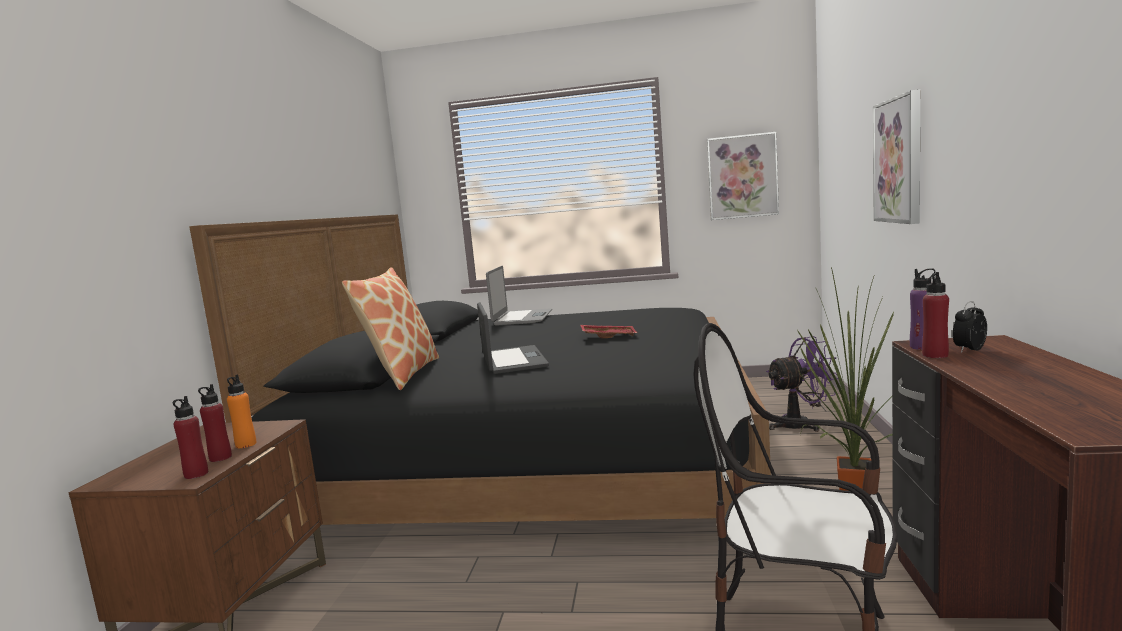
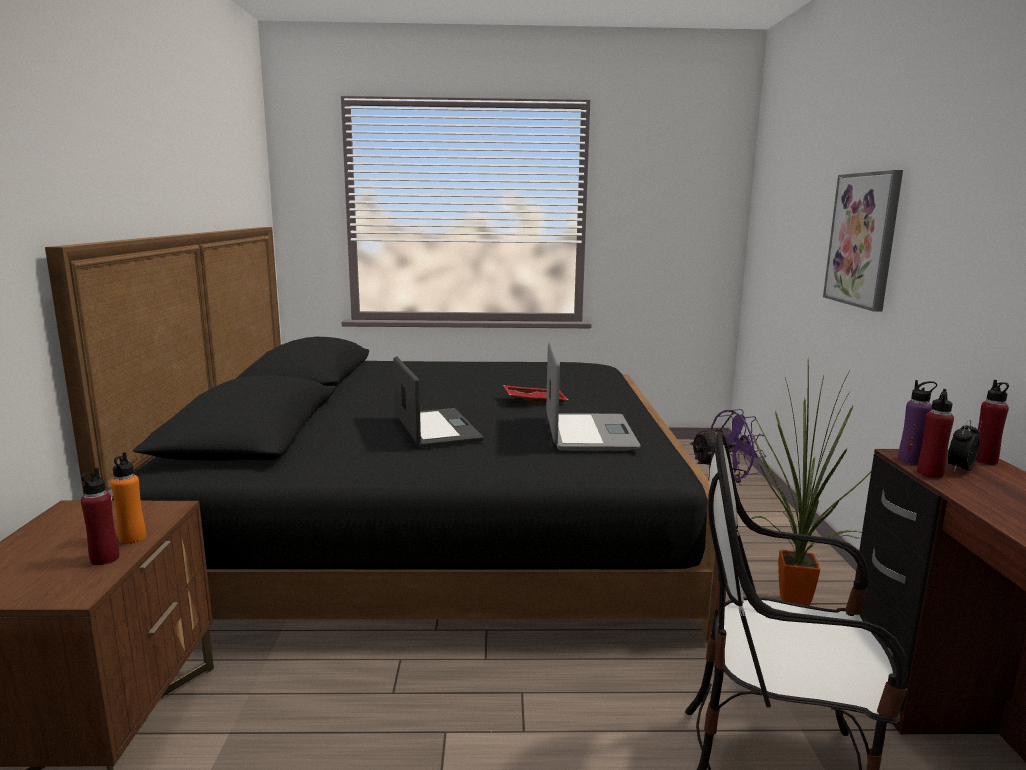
camera: 10 degrees left, 5 degrees up
red bottle [173,396,208,479] -> red bottle moved to [975,380,1009,465]
pillow [342,267,439,390] -> none
laptop [486,266,552,326] -> laptop moved to [546,342,641,451]
picture [707,132,779,220] -> none

